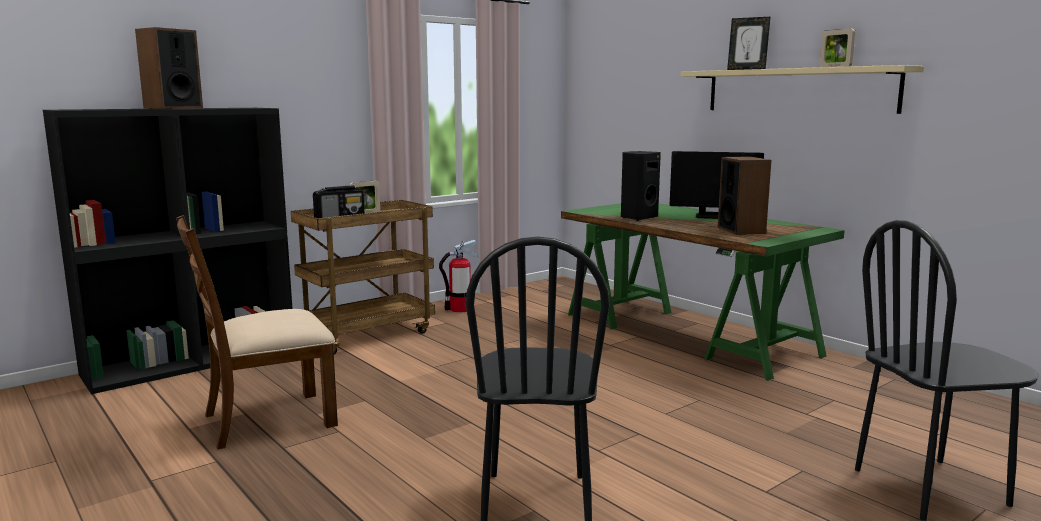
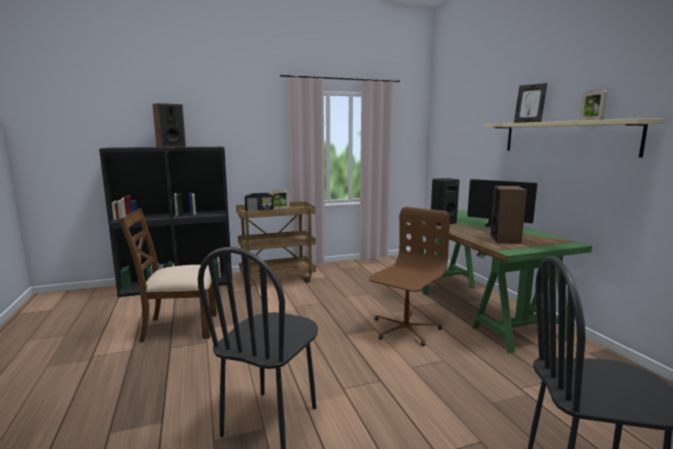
camera: 20 degrees right, 0 degrees up
fire extinguisher [439,240,479,313] -> none
none -> brown office chair [369,207,450,346]

